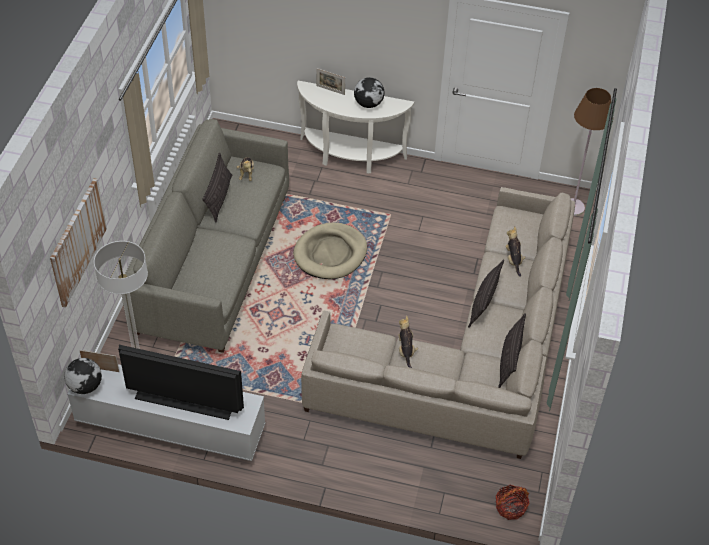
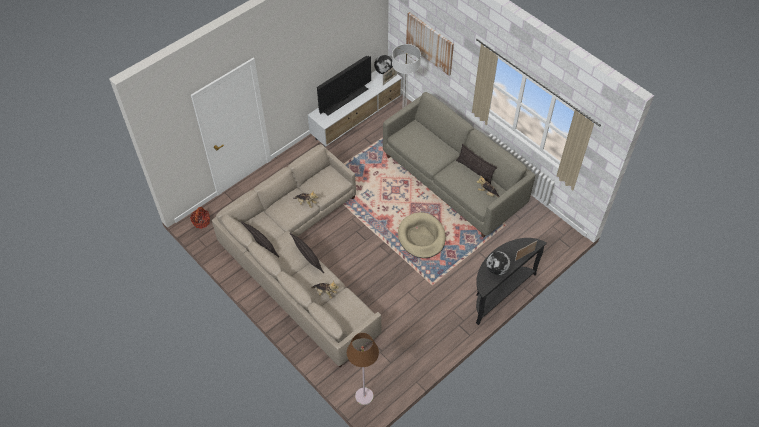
camera: 125 degrees right, 5 degrees up
white console table [297,81,414,174] -> black console table [476,238,547,325]

